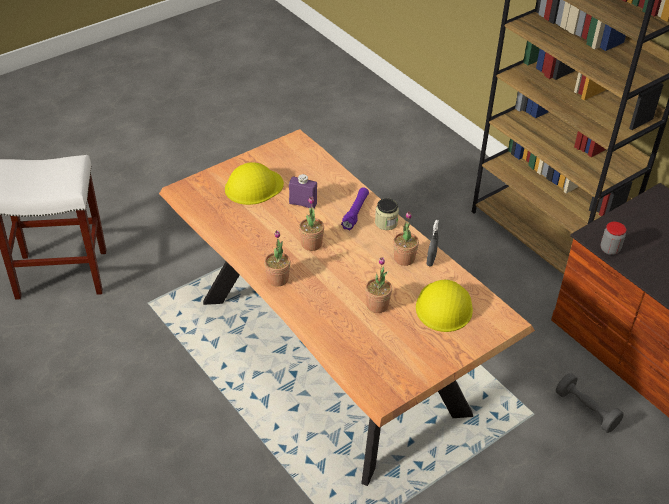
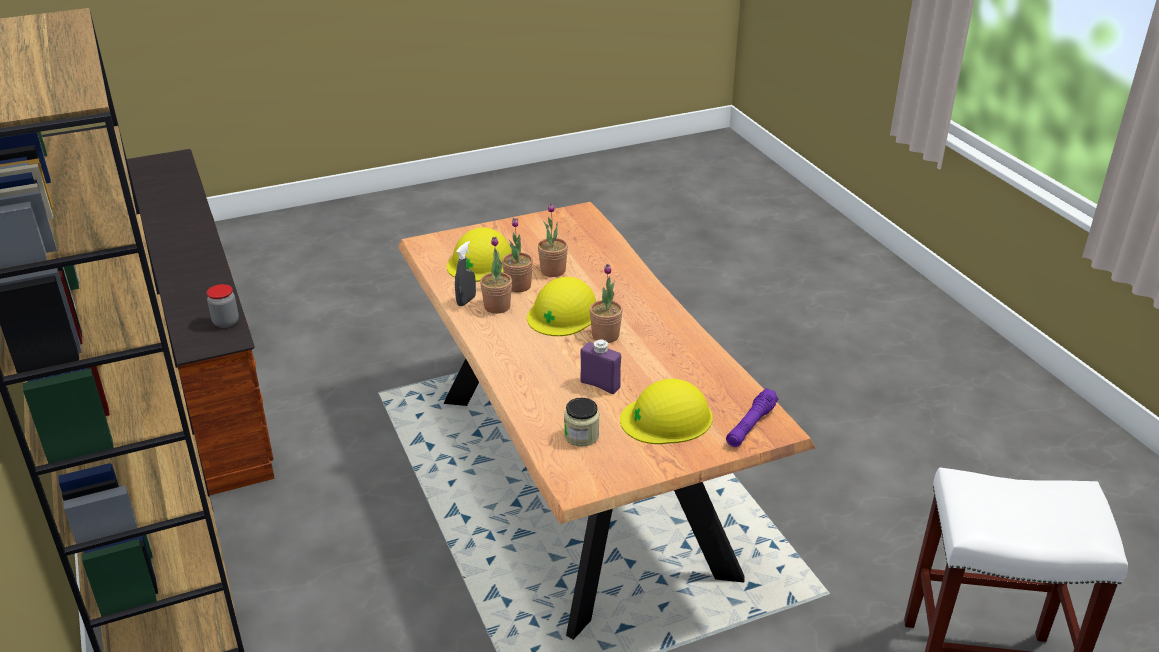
camera: 165 degrees left, 10 degrees down
potted plant [264,230,291,287] -> potted plant moved to [502,218,533,292]
purple flashlight [341,187,369,230] -> purple flashlight moved to [726,388,779,447]
jar [375,198,399,230] -> jar moved to [564,398,599,447]
grey dumbbell [556,373,624,433] -> none
none -> yellow hard hat [527,277,596,336]

